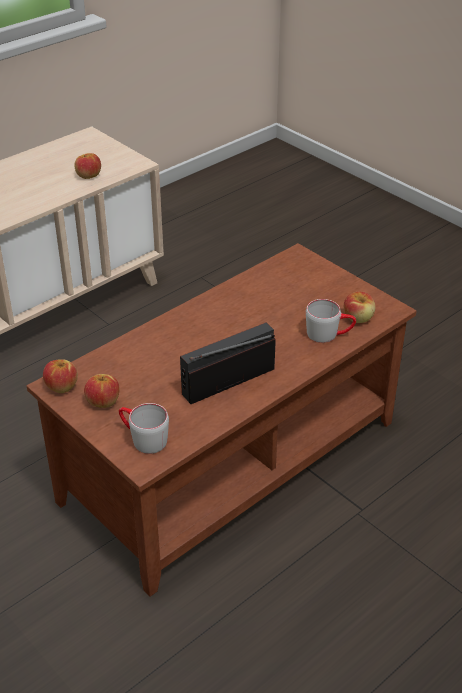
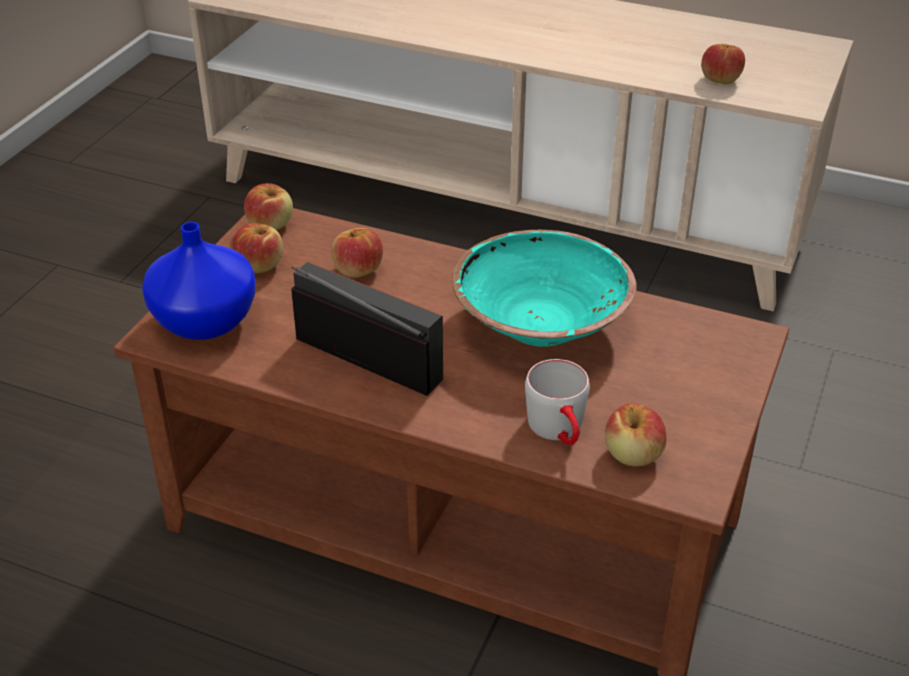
camera: 65 degrees right, 0 degrees up
grey mug [119,403,169,454] -> blue vase [142,222,256,340]
none -> apple [332,228,383,278]
none -> turquoise bowl [452,230,637,347]

